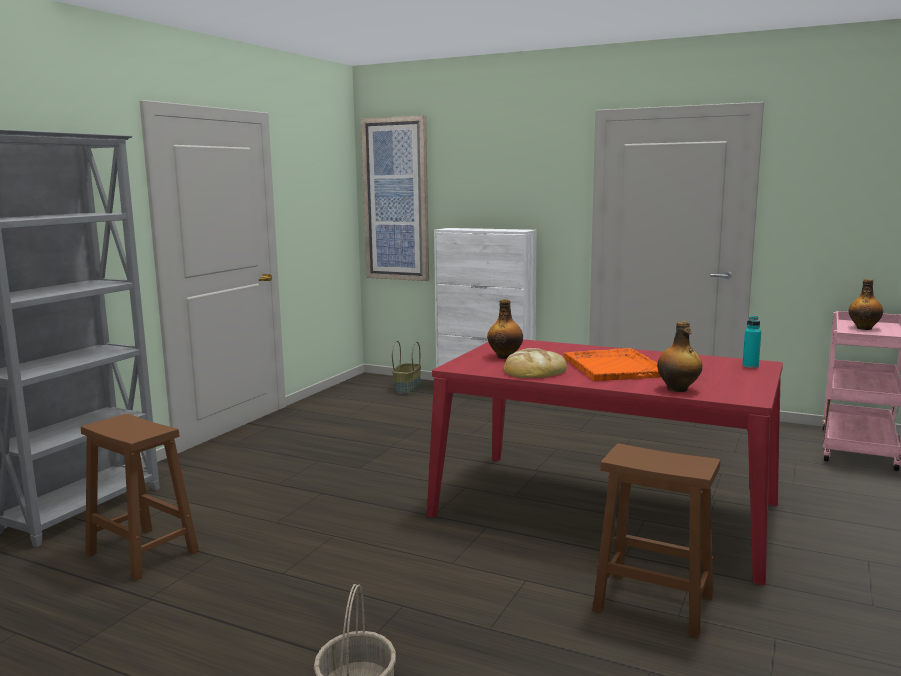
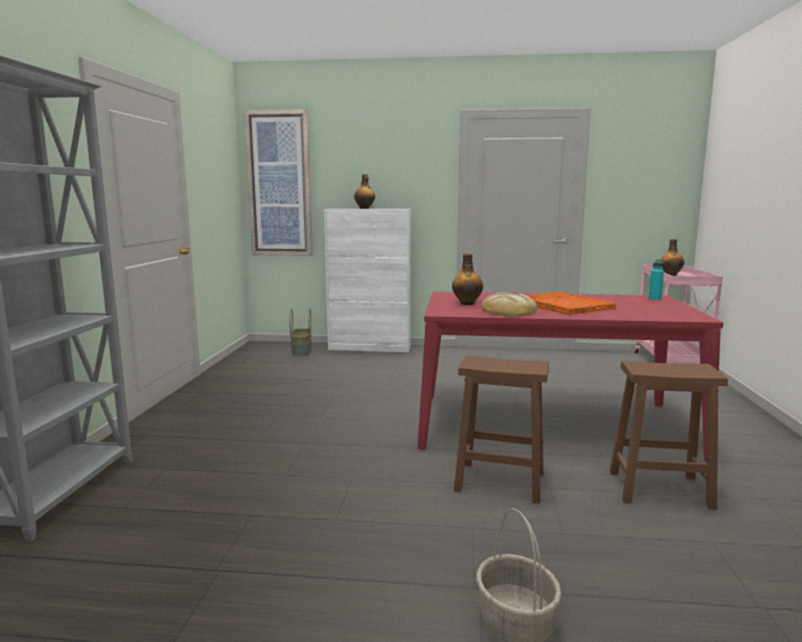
camera: 20 degrees left, 0 degrees up
brown stool [81,414,199,581] -> brown stool moved to [454,355,549,504]
bottle [657,321,702,392] -> bottle moved to [354,174,375,209]

